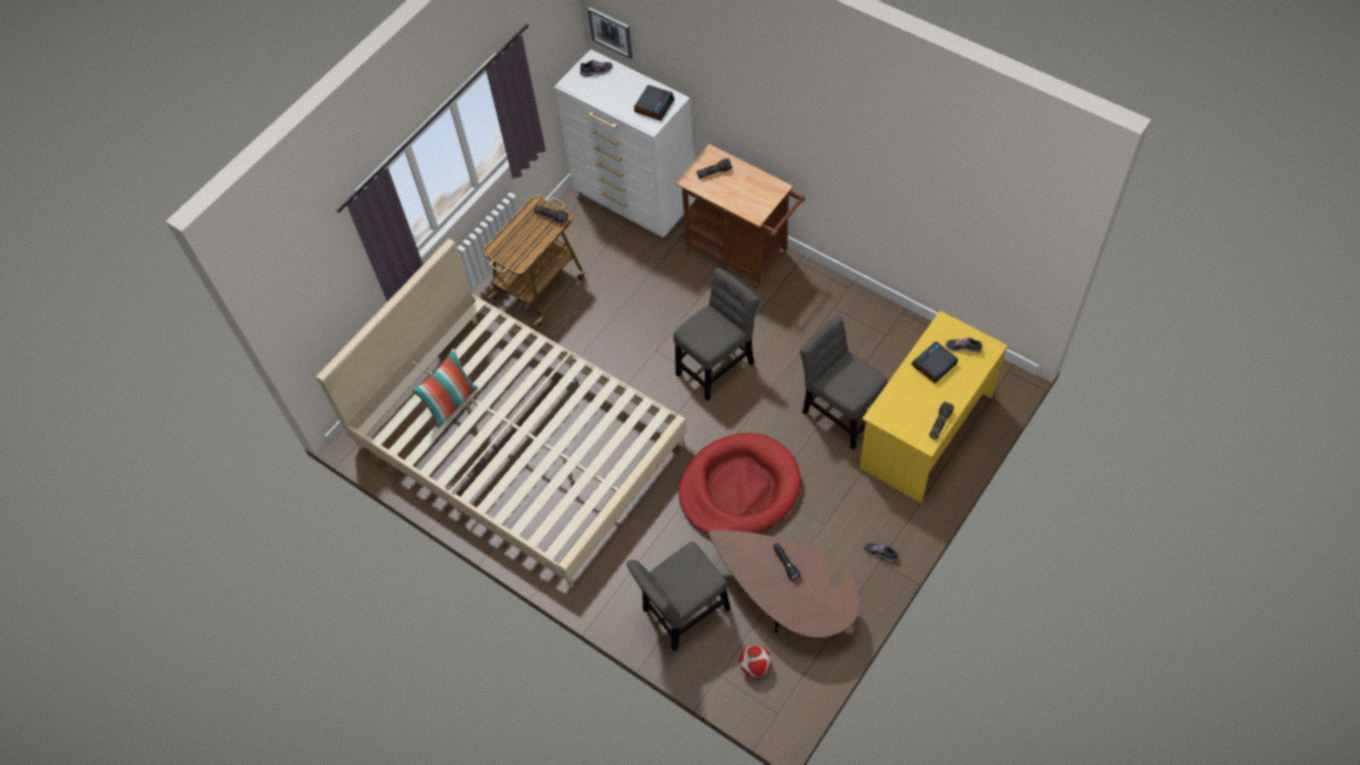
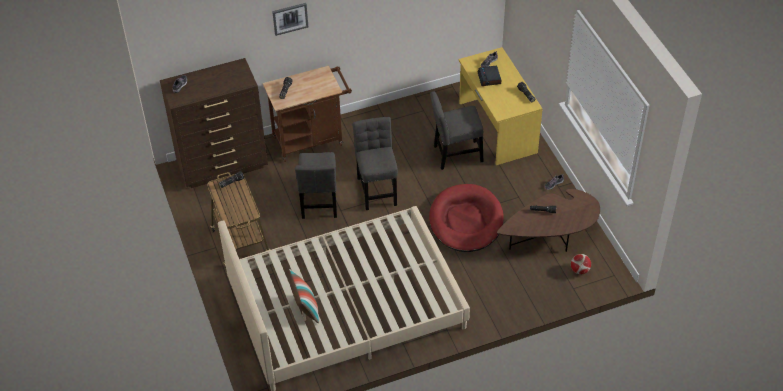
camera: 60 degrees left, 10 degrees down
white dresser [554,49,696,237] -> brown dresser [160,58,268,188]
picture [588,7,633,59] -> picture moved to [272,3,308,36]
grey chair [626,542,731,651] -> grey chair moved to [295,152,337,219]
alarm clock [634,85,675,121] -> none

